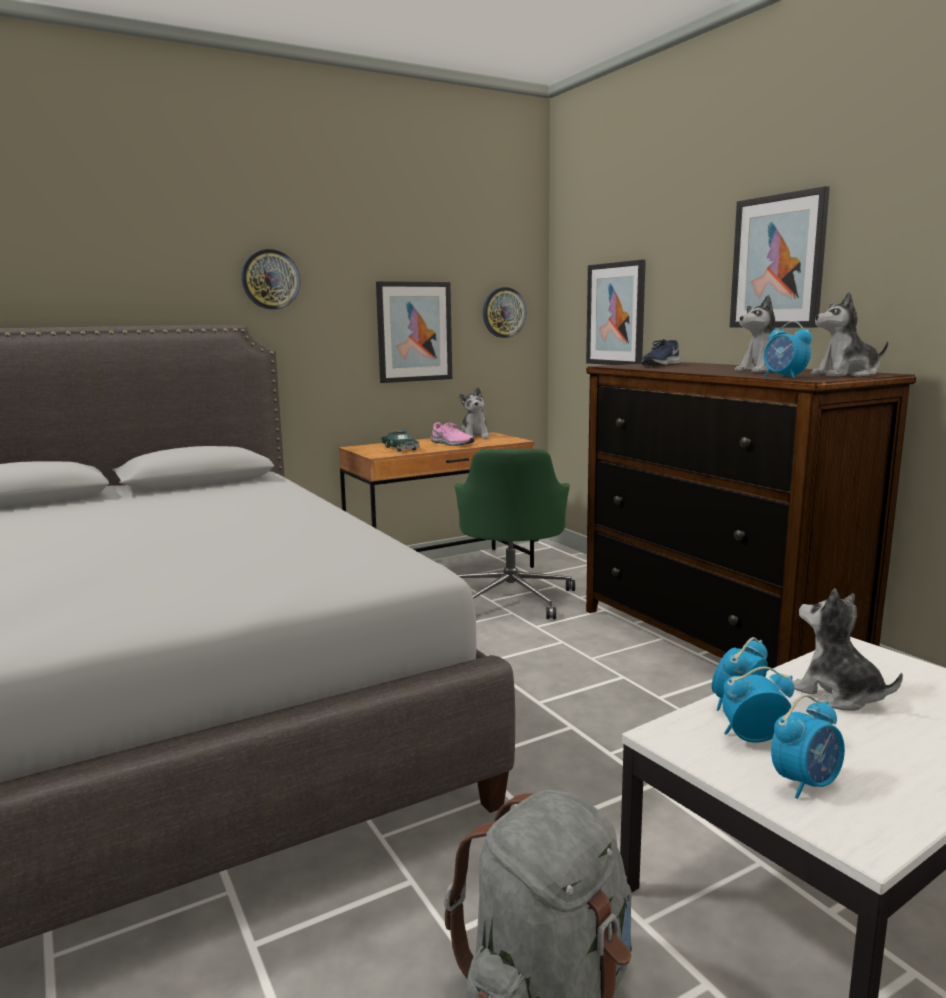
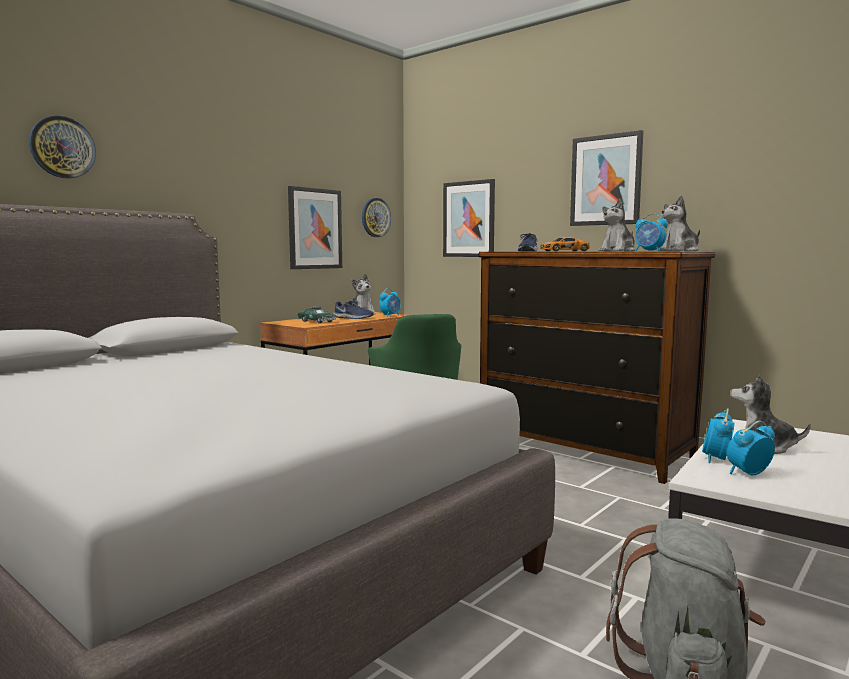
camera: 20 degrees left, 5 degrees down
wall clock [241,249,300,310] -> wall clock moved to [29,116,96,179]
pink shoe [431,422,474,446] -> blue shoe [333,301,374,319]
alarm clock [771,695,845,799] -> alarm clock moved to [379,288,401,317]
none -> toy car [540,237,590,251]

